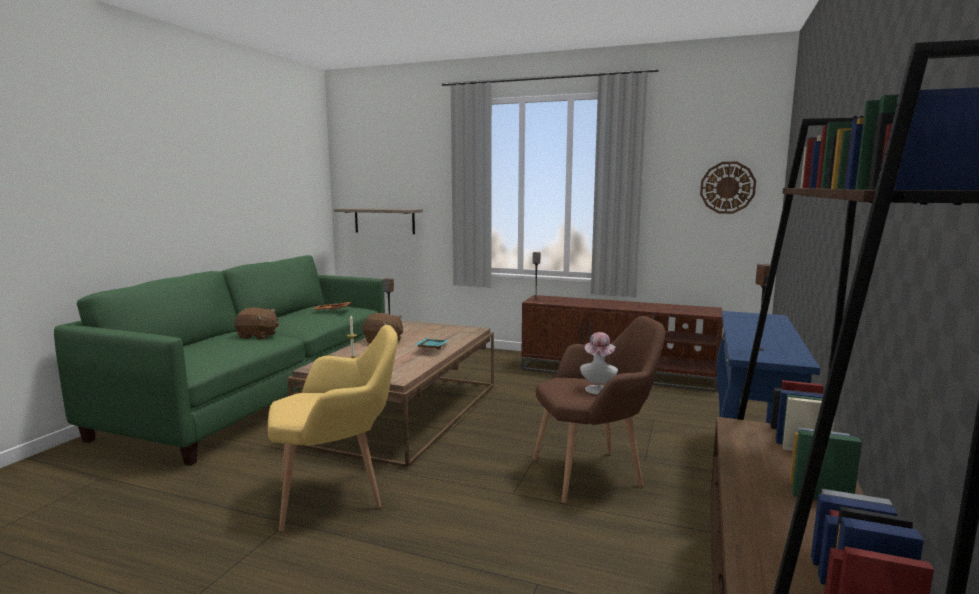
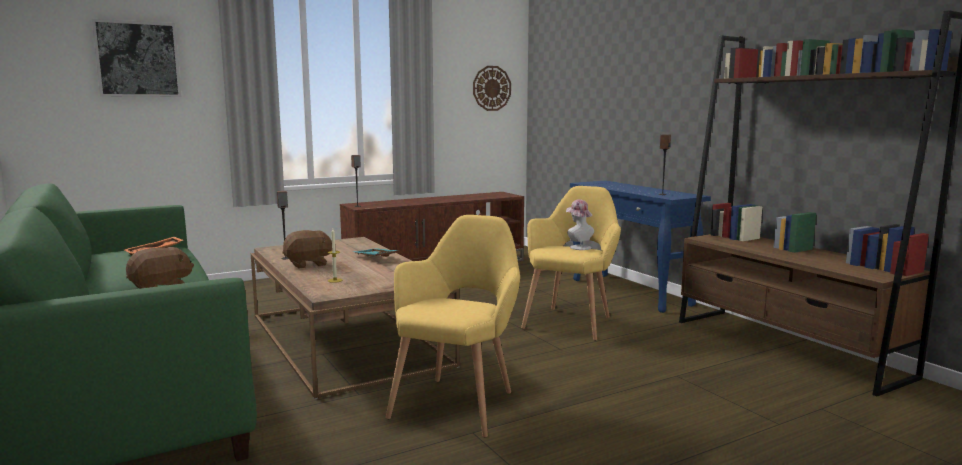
camera: 50 degrees left, 0 degrees up
shelf [334,208,423,234] -> none
brown armchair [533,316,665,503] -> yellow armchair [521,186,621,341]
none -> picture [92,19,182,97]

